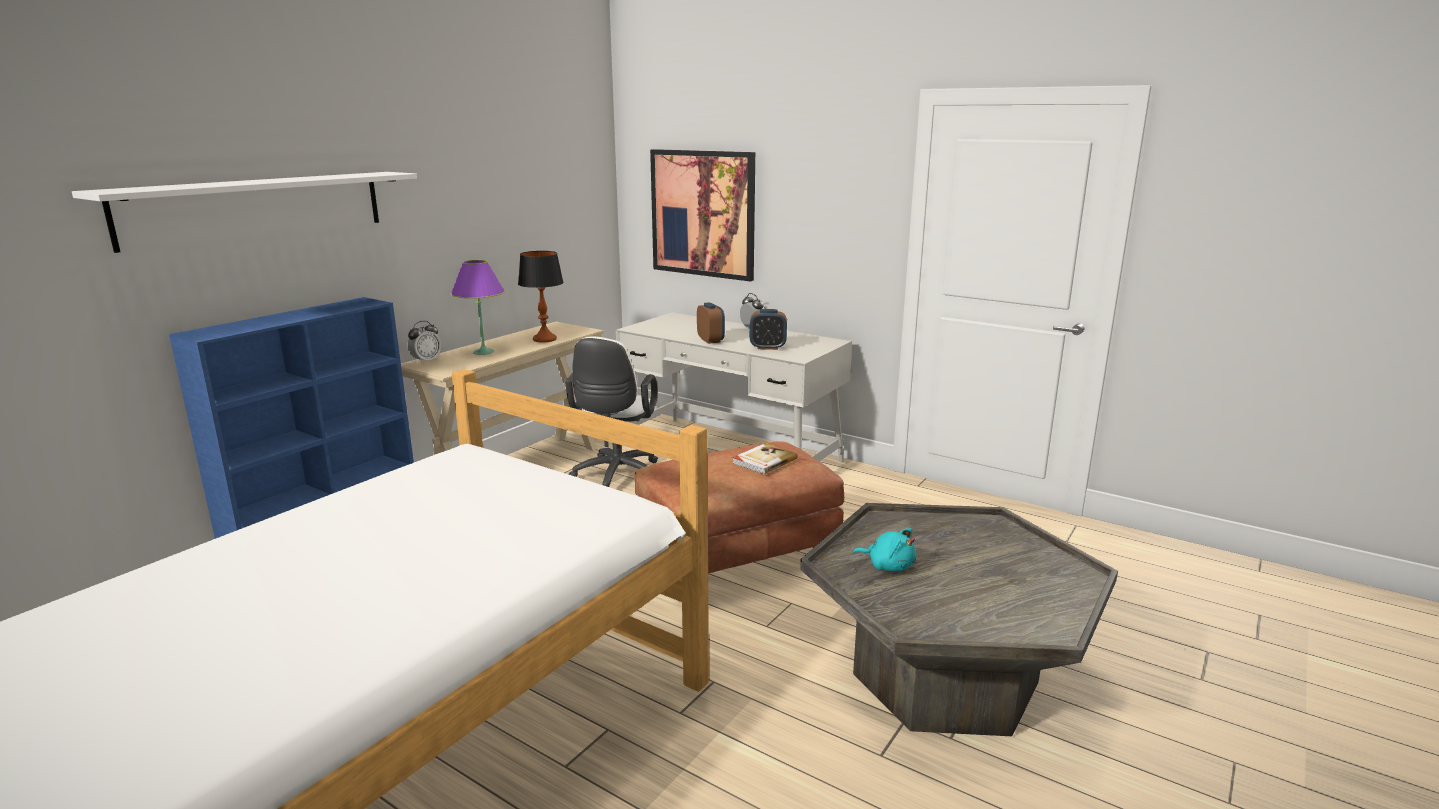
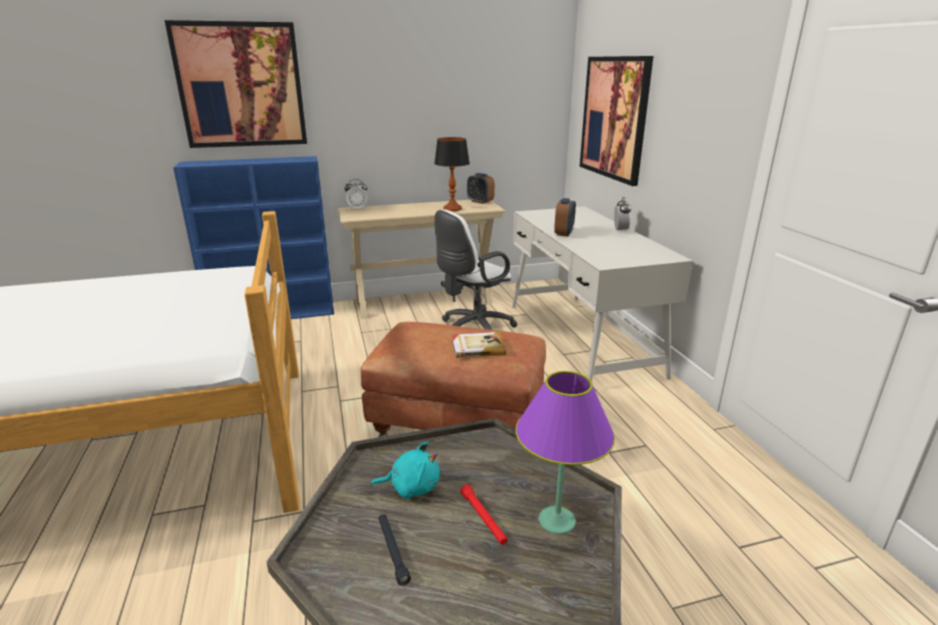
camera: 40 degrees right, 5 degrees up
white shelf [72,172,417,253] -> picture [165,20,307,148]
purple table lamp [451,260,505,355] -> purple table lamp moved to [516,371,615,534]
alarm clock [750,309,787,350] -> alarm clock moved to [467,173,495,204]
turquoise plush toy [853,528,916,572] -> turquoise plush toy turned 75 degrees counterclockwise [370,442,440,498]
none -> black flashlight [378,514,411,586]
none -> red flashlight [460,485,508,545]

